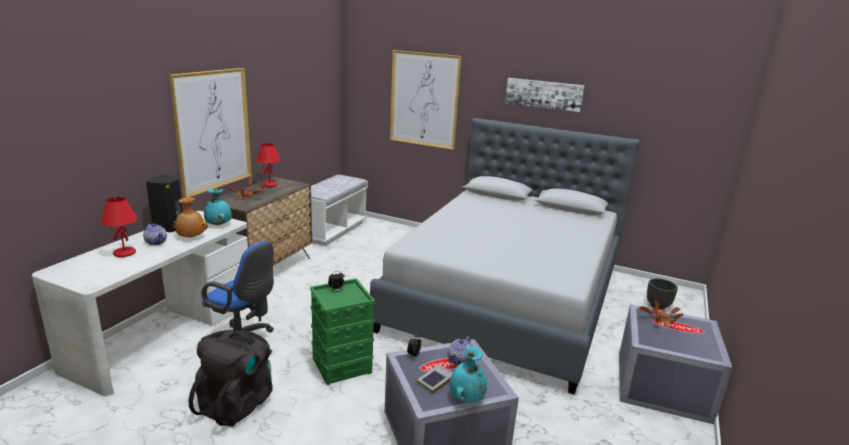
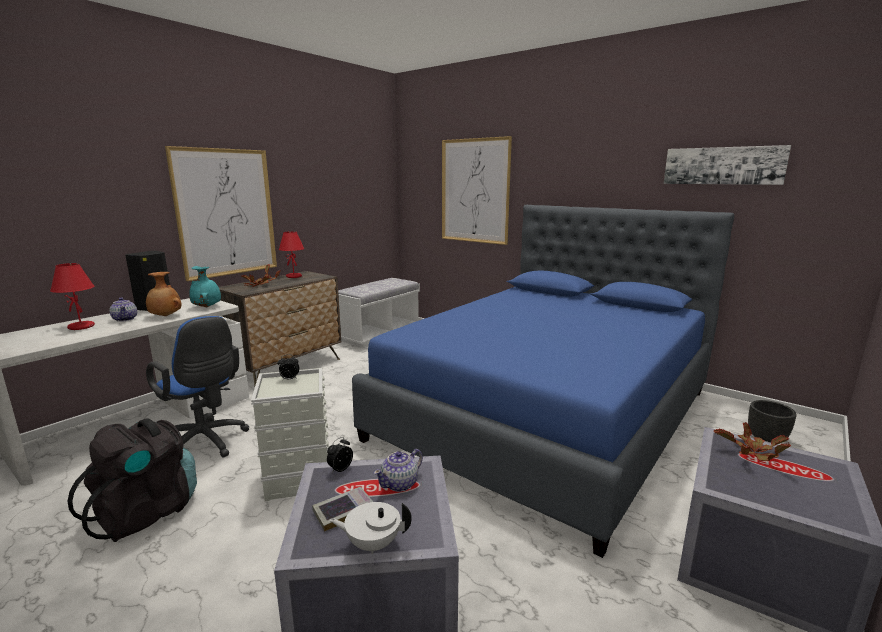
camera: 15 degrees right, 5 degrees down
green storage box [310,278,375,385] -> grey storage box [251,368,329,501]
grey bed [370,118,640,394] -> blue bed [352,205,734,558]
turquoise vase [450,346,487,402] -> white teapot [329,502,412,554]
picture [505,78,585,112] -> picture moved to [664,145,791,185]

